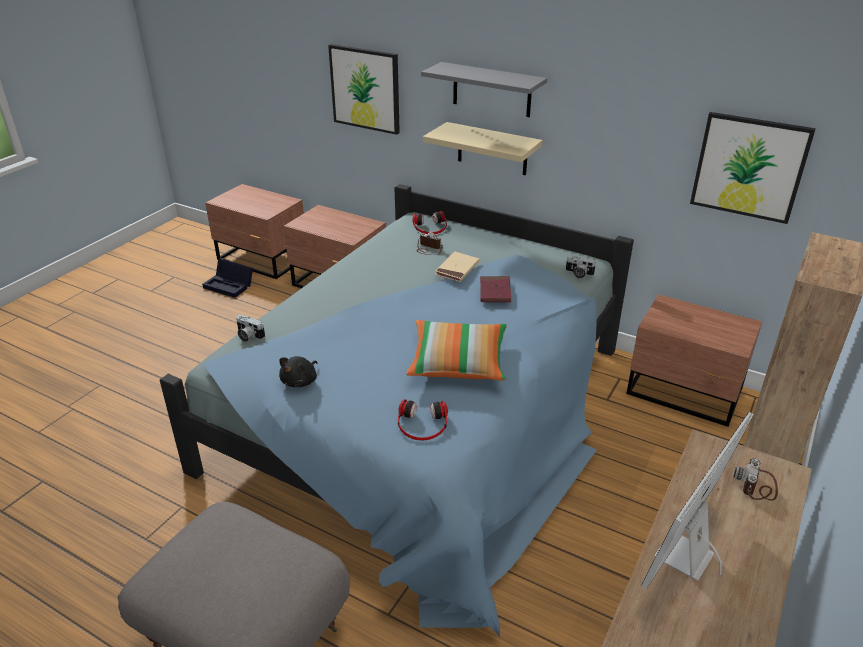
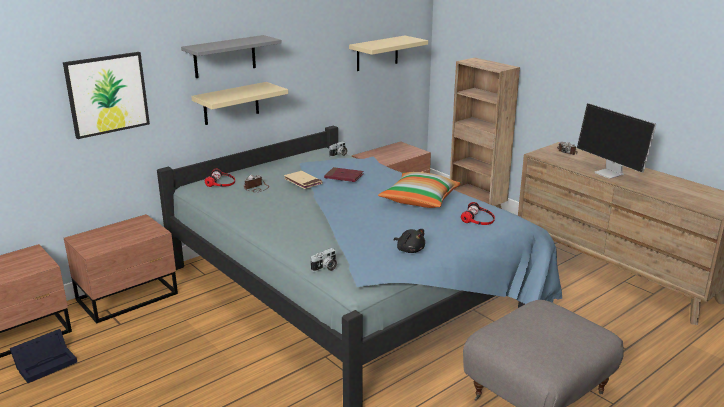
camera: 70 degrees left, 10 degrees down
picture [690,112,816,224] -> beige shelf [349,35,428,71]

